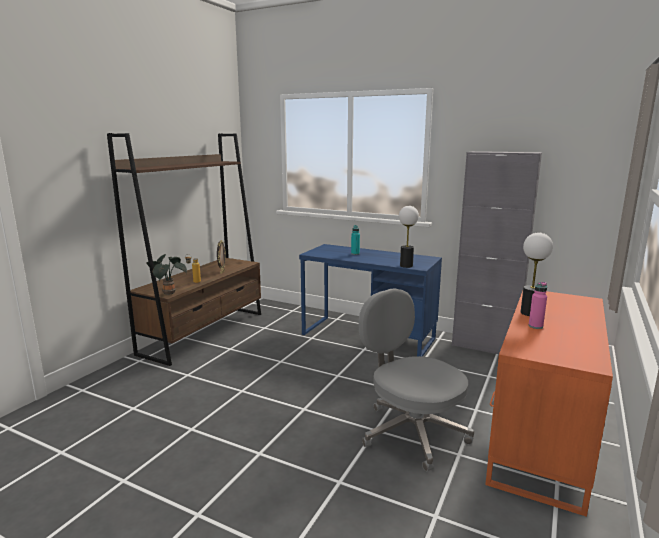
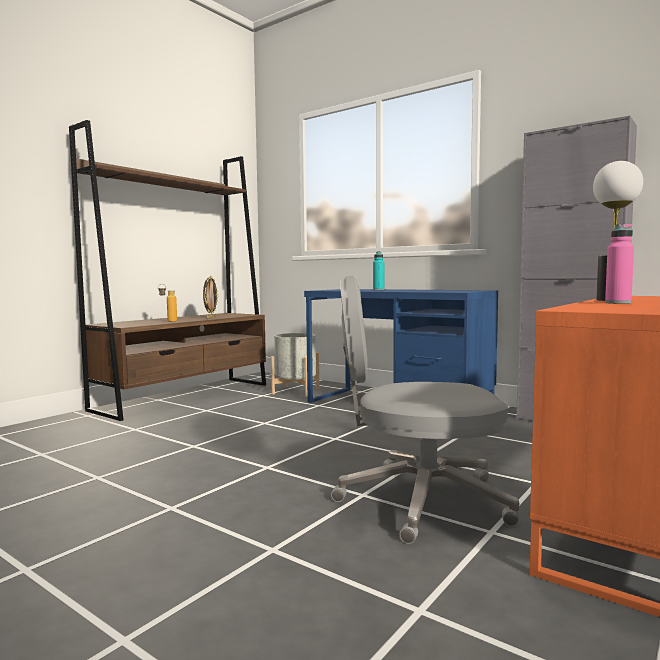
camera: 10 degrees right, 10 degrees down
potted plant [146,254,187,295] -> none
grey office chair [359,288,474,471] -> grey office chair turned 60 degrees counterclockwise [331,276,519,544]
table lamp [399,206,419,268] -> none
none -> grey planter [271,333,319,397]

